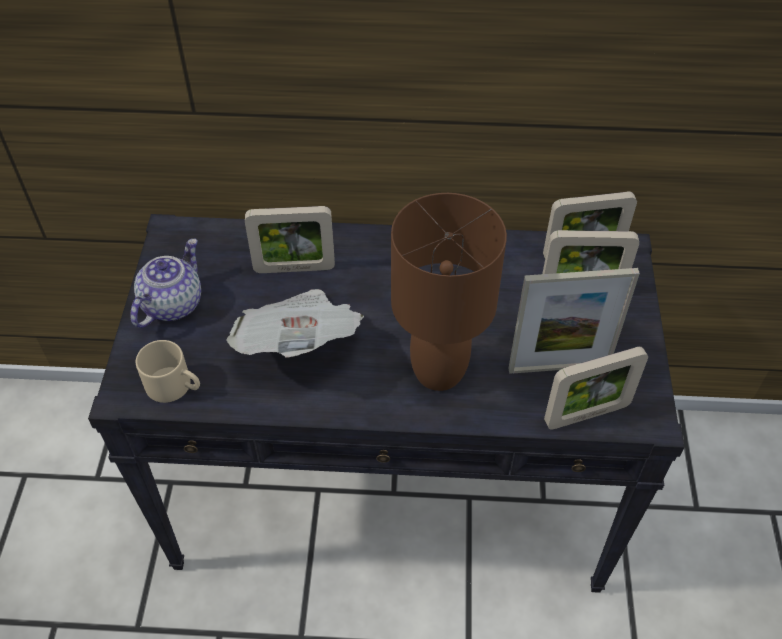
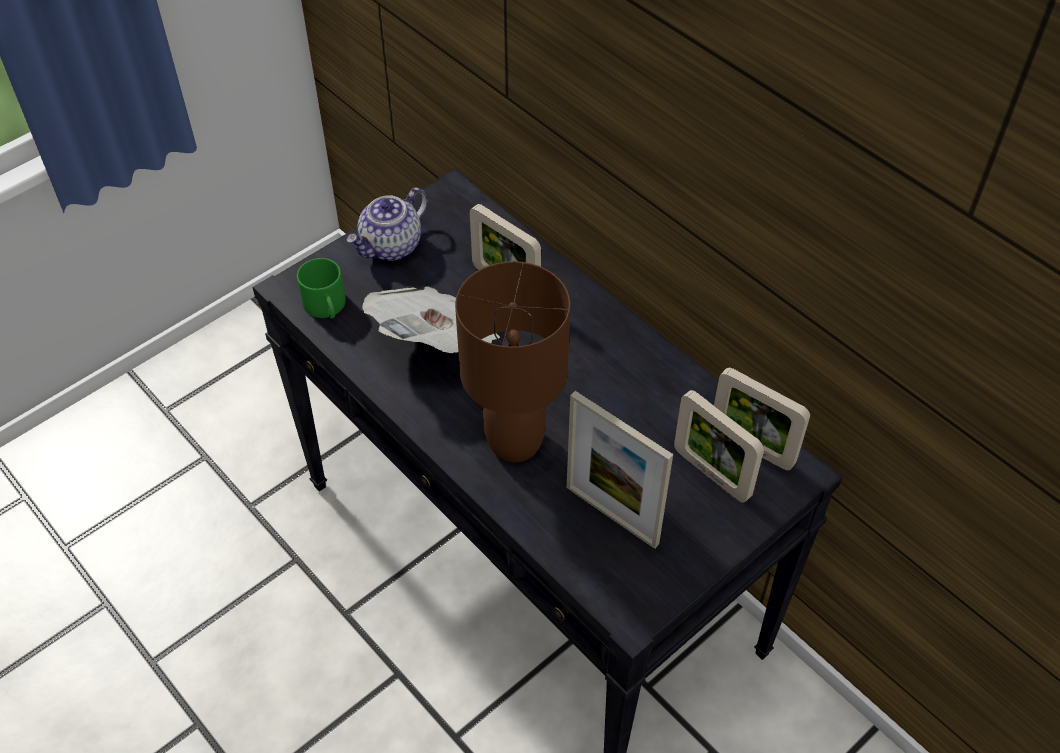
camera: 45 degrees right, 0 degrees up
teapot [130,238,201,328] -> teapot turned 150 degrees clockwise [346,188,428,261]
beige mug [136,340,200,403] -> green mug [297,258,346,319]
picture frame [544,346,648,429] -> none

